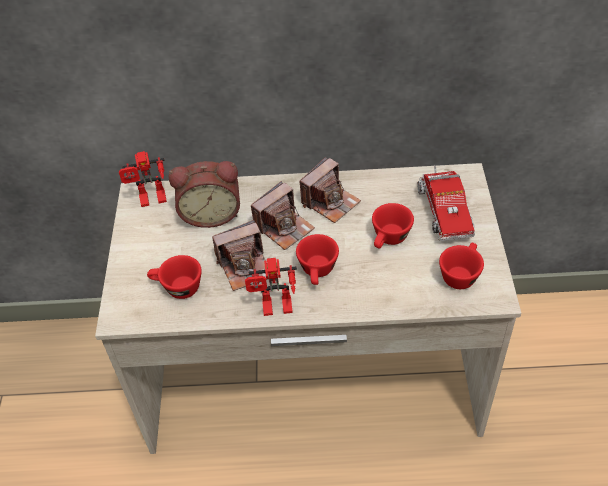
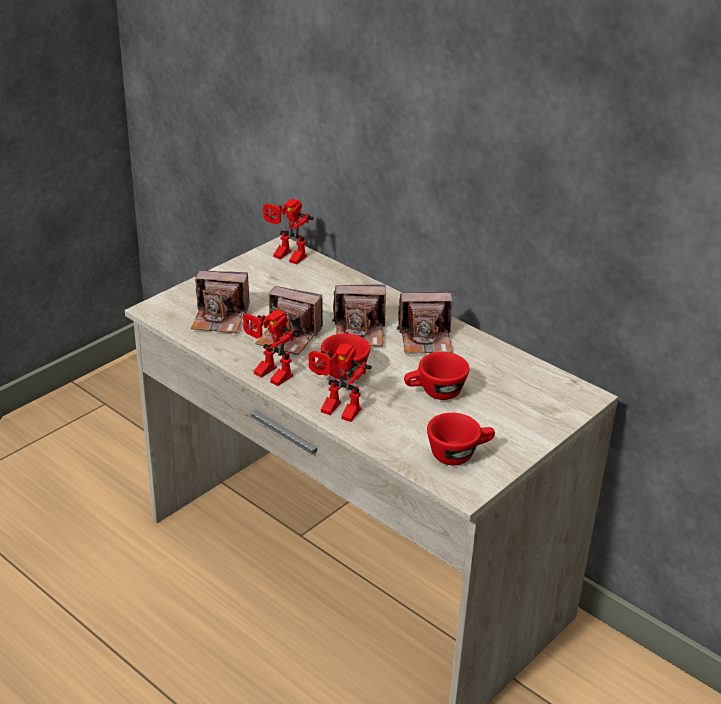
camera: 40 degrees right, 15 degrees down
red cup [147,255,202,299] -> camera [191,270,250,333]
alarm clock [168,161,240,228] -> none
toy truck [417,166,475,241] -> none
none -> toy robot [309,343,371,422]

